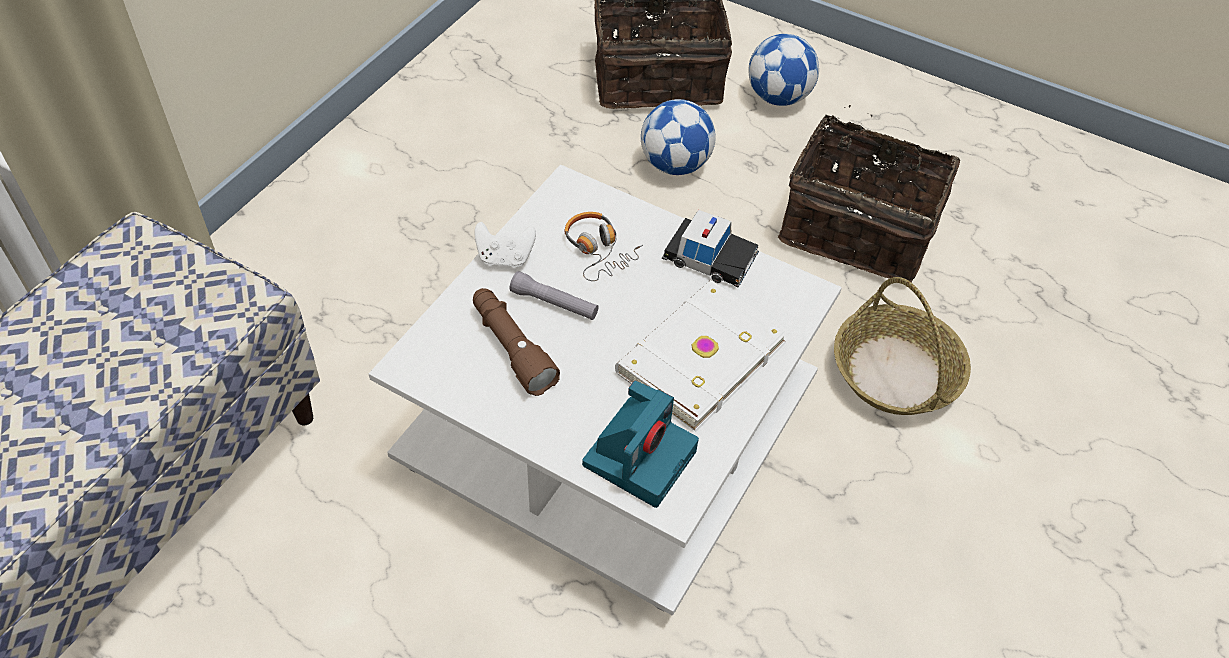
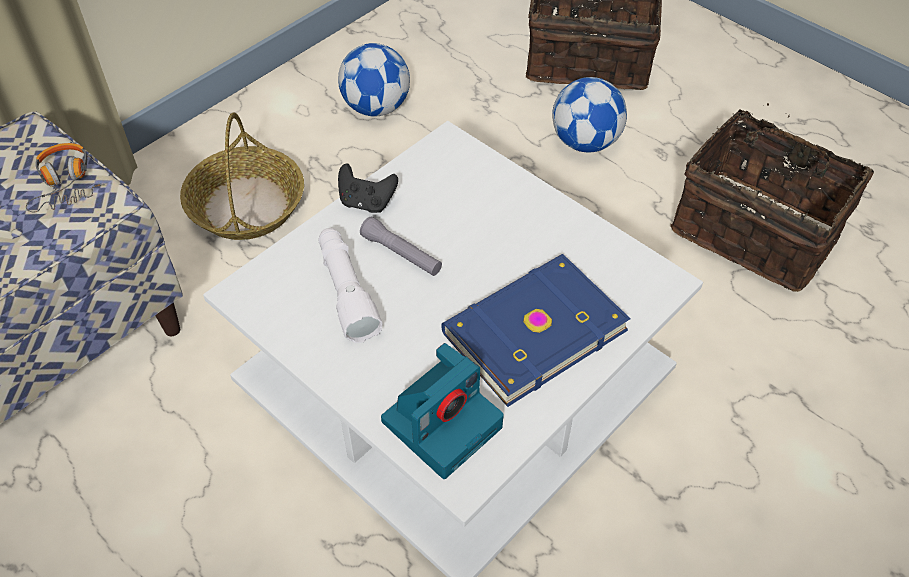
camera: 15 degrees right, 0 degrees up
brown flashlight [473,288,560,396] -> white flashlight [318,228,383,343]
white game controller [474,222,536,267] -> black game controller [338,163,398,213]
headphones [564,212,643,281] -> headphones moved to [26,143,104,212]
white book [615,280,789,431] -> blue book [441,254,631,407]
toy car [662,210,759,287] -> none
football [748,34,819,106] -> football moved to [338,43,410,116]
basket [834,277,971,415] -> basket moved to [180,113,304,240]

